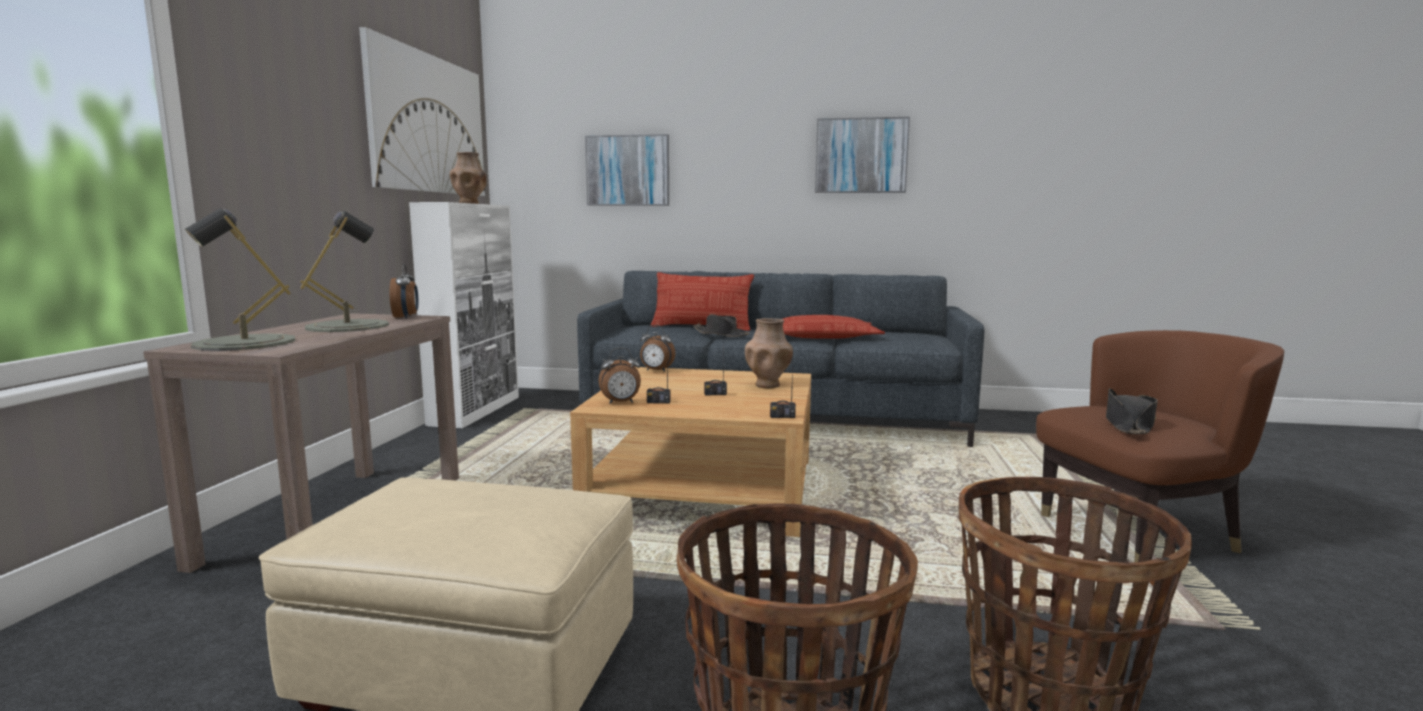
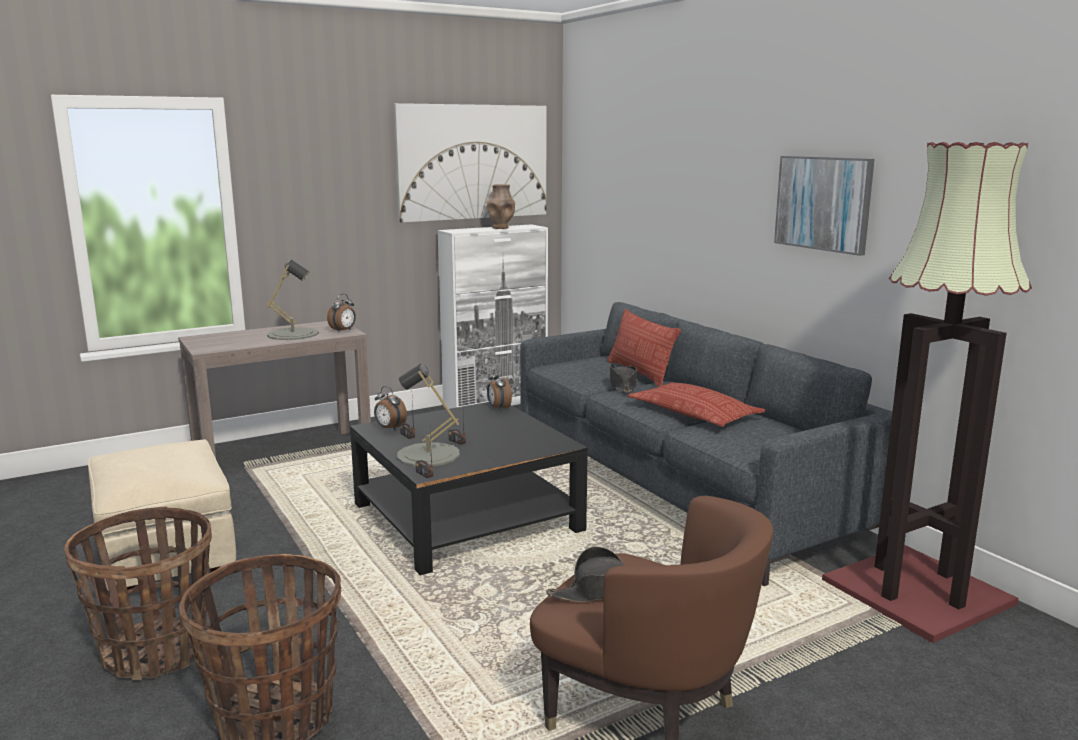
camera: 50 degrees right, 5 degrees up
grey table lamp [185,208,295,351] -> grey table lamp moved to [397,364,460,467]
beige coffee table [570,367,811,537] -> black coffee table [350,402,588,575]
picture [585,134,669,206] -> none
brown vase [745,318,793,388] -> none
none -> floor lamp [822,142,1032,643]

